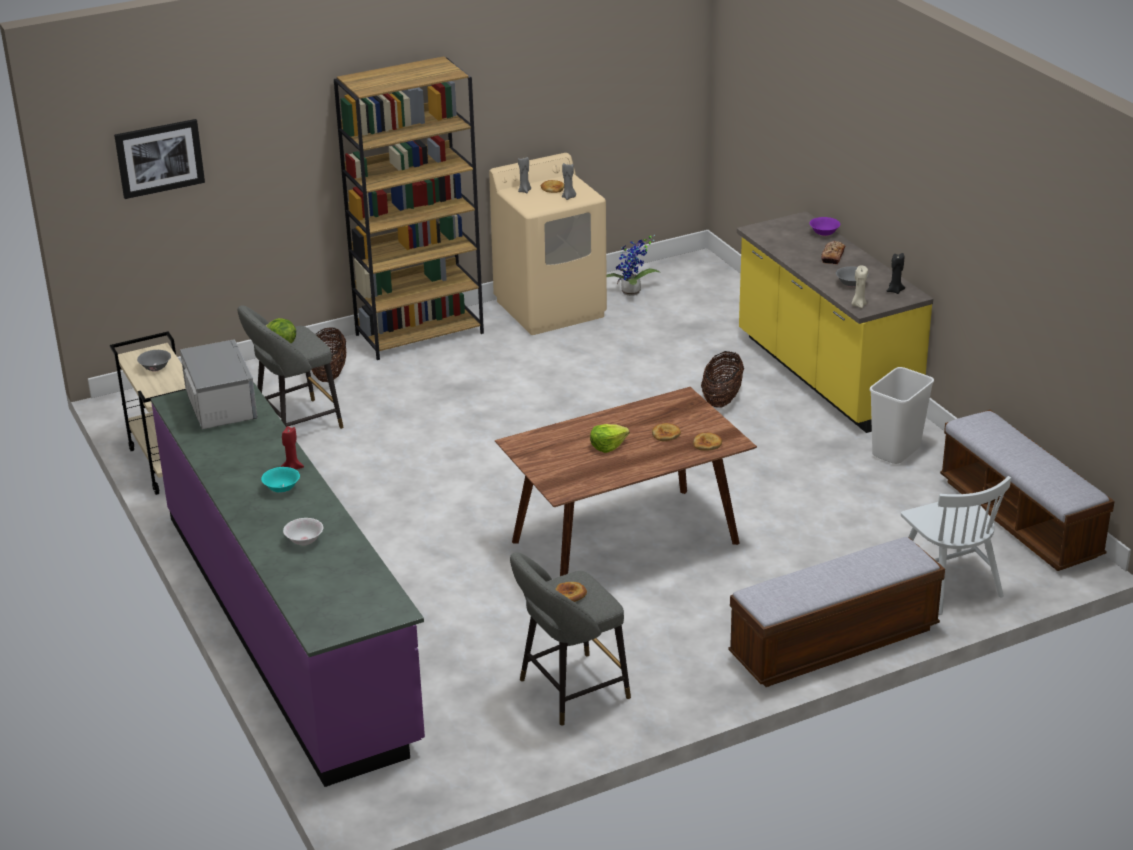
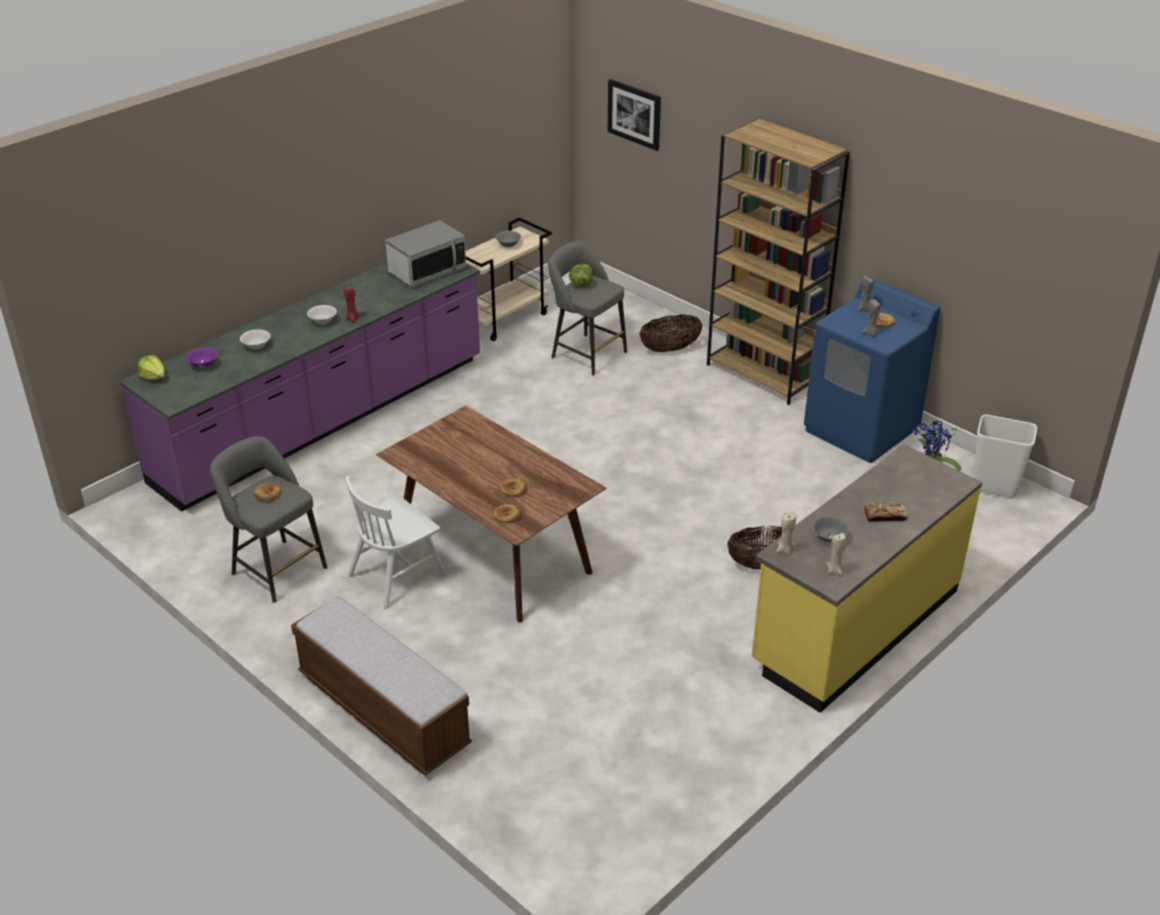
camera: 70 degrees right, 5 degrees up
turquoise bowl [261,467,300,493] -> white bowl [307,305,337,324]
beige washing machine [489,153,607,335] -> blue washing machine [804,277,940,463]
lettuce [590,424,629,453] -> lettuce moved to [138,355,165,380]
purple bowl [809,217,840,236] -> purple bowl moved to [186,348,217,368]
white trash can [870,367,934,464] -> white trash can moved to [973,415,1037,498]
black candle [887,253,905,294] -> beige candle [826,533,847,576]
white chair [901,476,1011,615] -> white chair moved to [346,476,447,608]
bench [940,410,1115,571] -> none

